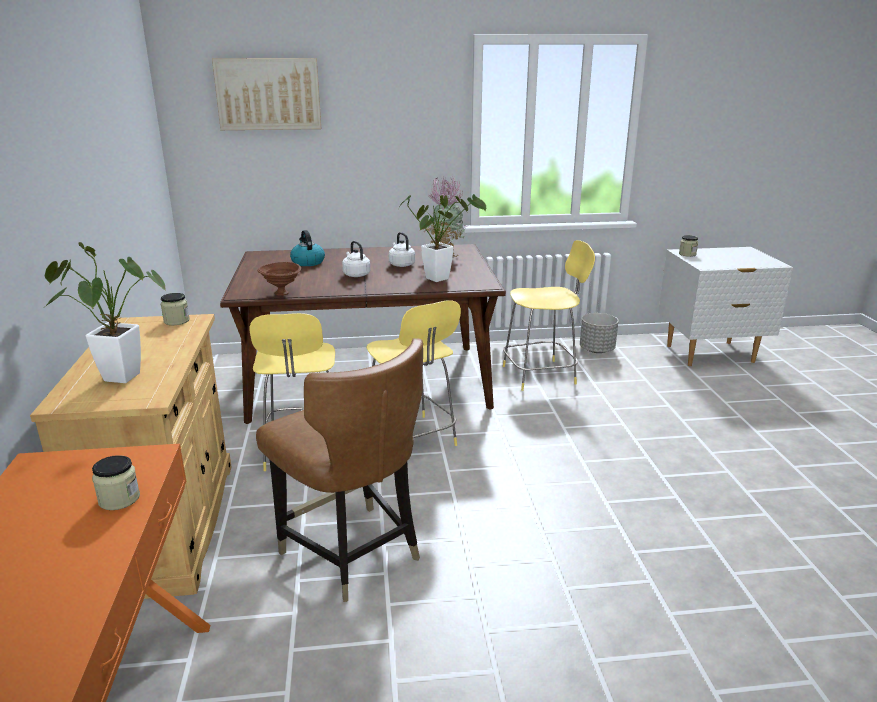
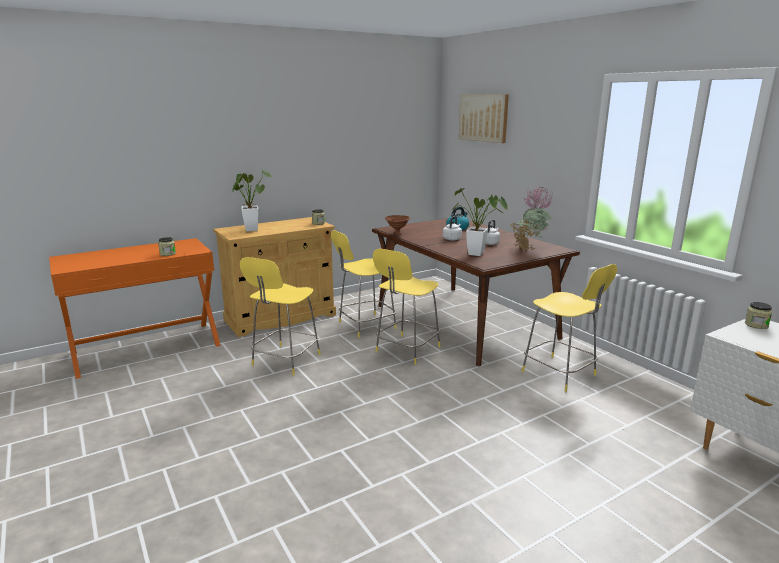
camera: 65 degrees right, 5 degrees down
brown chair [256,338,423,602] -> yellow stool [240,257,321,376]
grey planter [580,313,618,353] -> none

